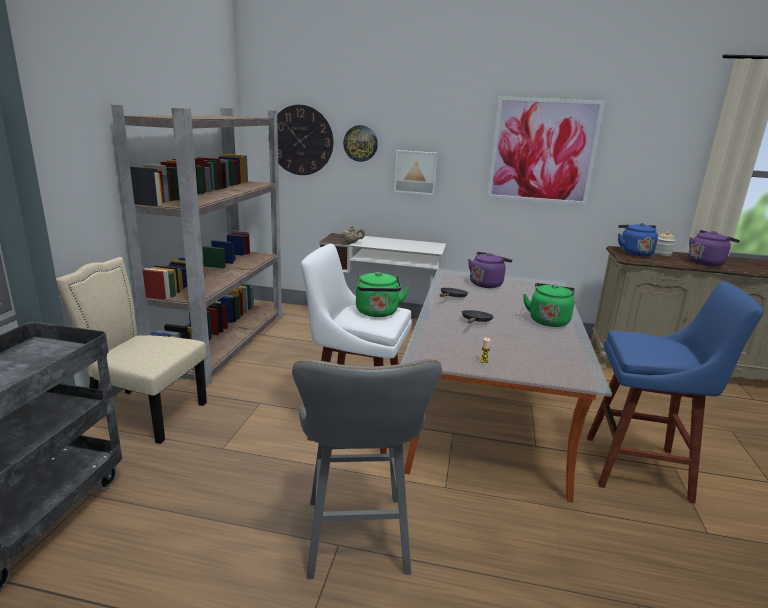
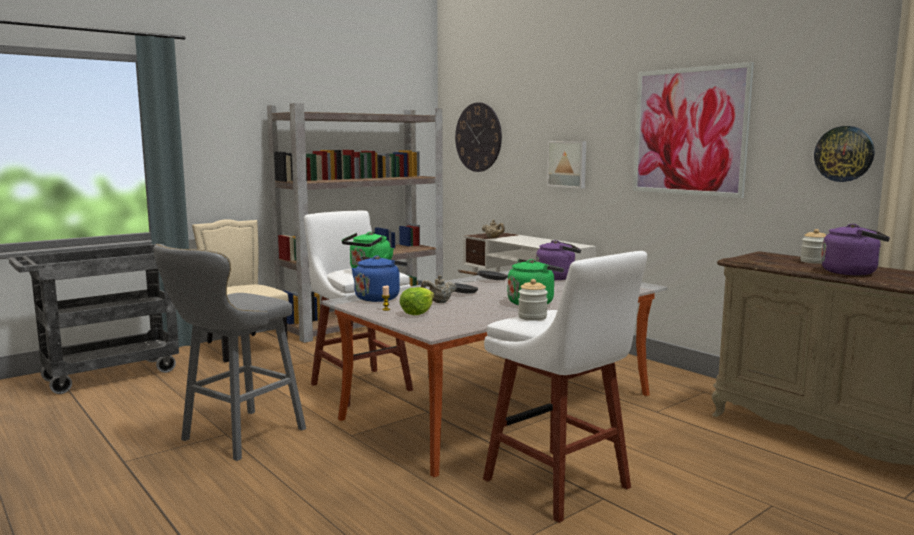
camera: 40 degrees right, 10 degrees down
wall clock [343,125,378,162] -> wall clock moved to [814,126,874,182]
blue stool [587,281,764,503] -> white stool [483,251,647,523]
blue kettle [618,223,658,257] -> blue kettle moved to [351,255,408,302]
none -> lettuce [399,287,434,315]
none -> beige teapot [421,275,457,303]
none -> jar [518,279,548,321]

